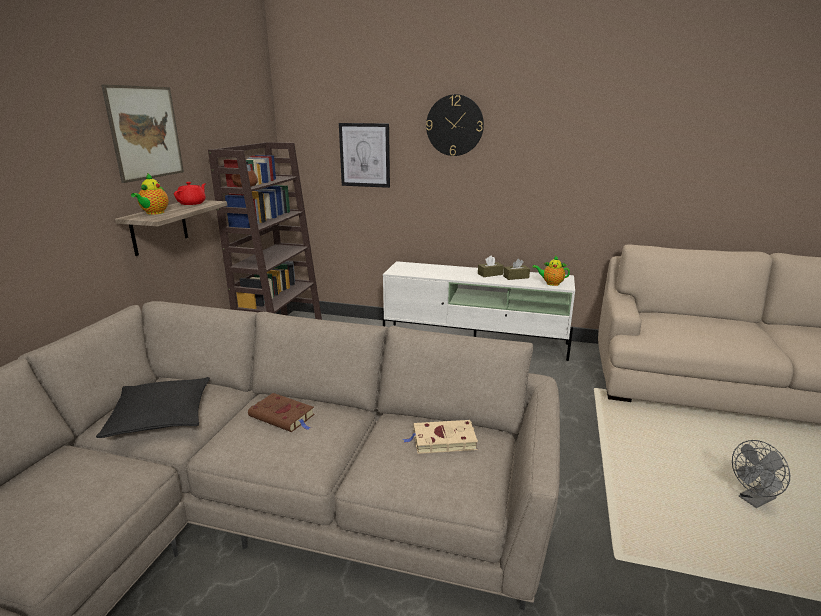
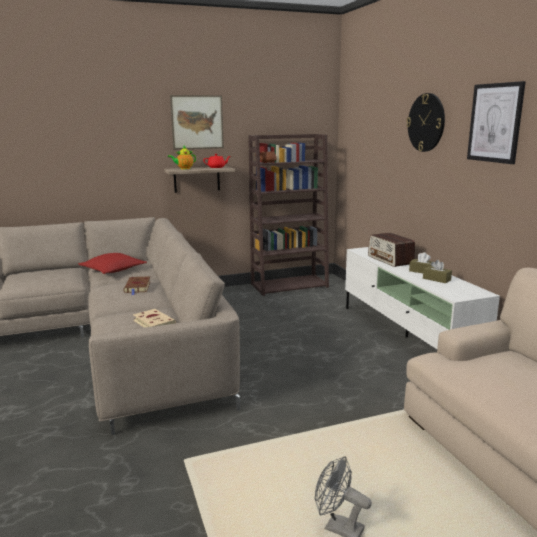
camera: 55 degrees right, 5 degrees down
black pillow [96,377,210,438] -> red pillow [78,253,147,274]
picture [339,123,390,188] -> picture moved to [467,81,526,164]
teapot [532,255,570,286] -> none
none -> radio [368,233,415,267]

